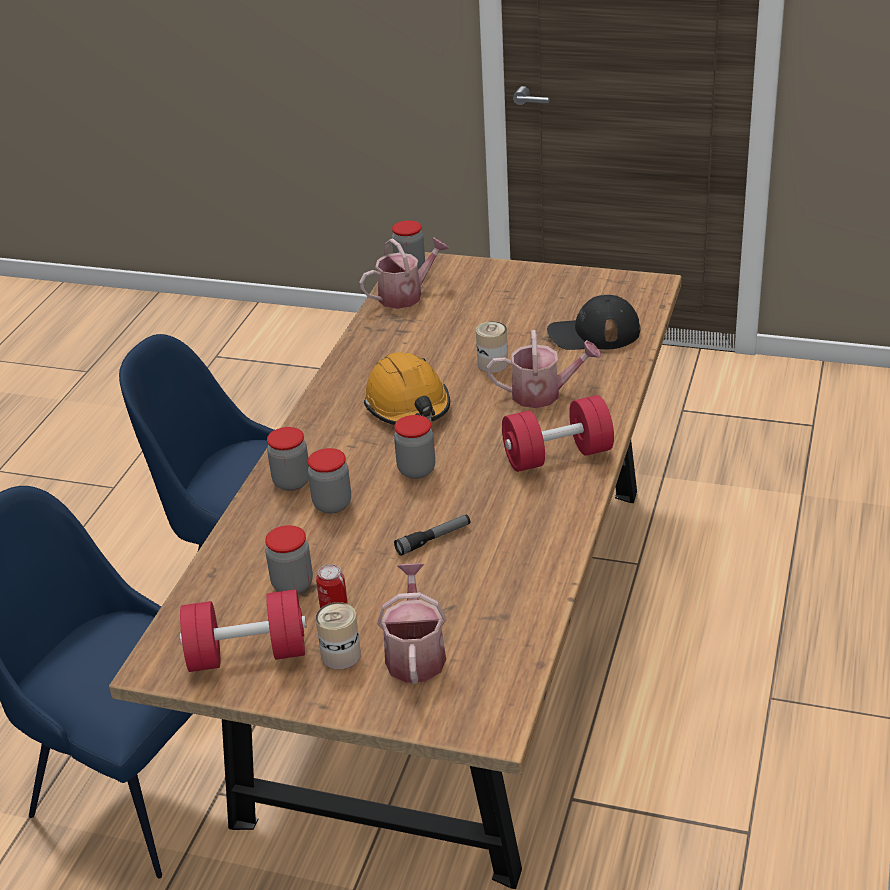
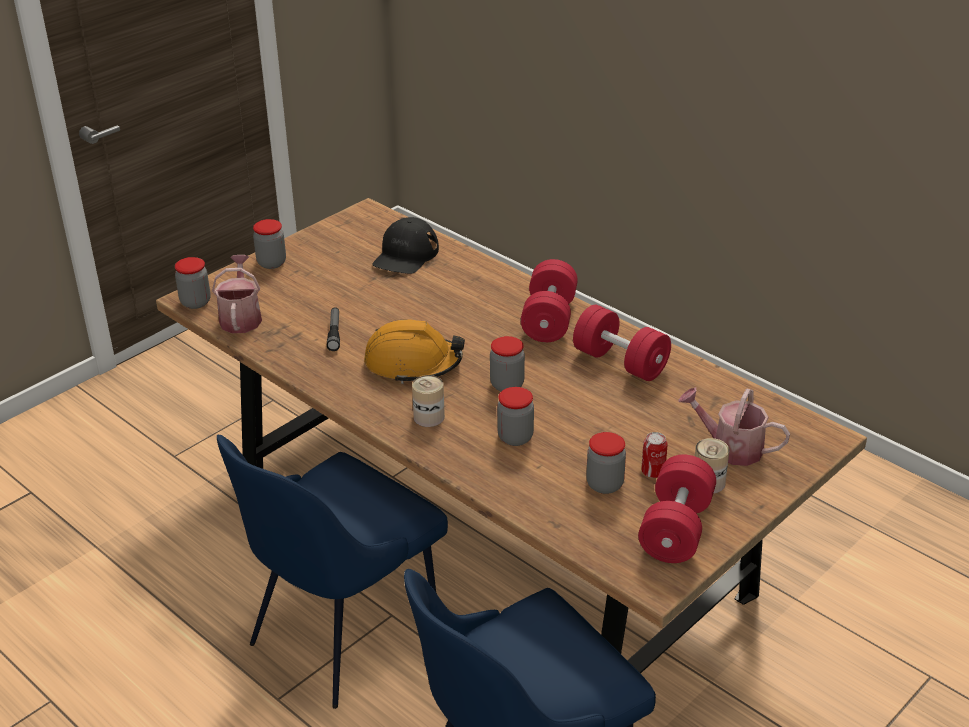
camera: 65 degrees left, 0 degrees up
jar [267,427,309,491] -> jar moved to [253,219,286,269]
flashlight [394,514,470,556] -> flashlight moved to [327,307,340,351]
can [476,321,508,373] -> can moved to [412,375,445,427]
watering can [487,330,601,408] -> none
none -> red dumbbell [573,305,671,381]

